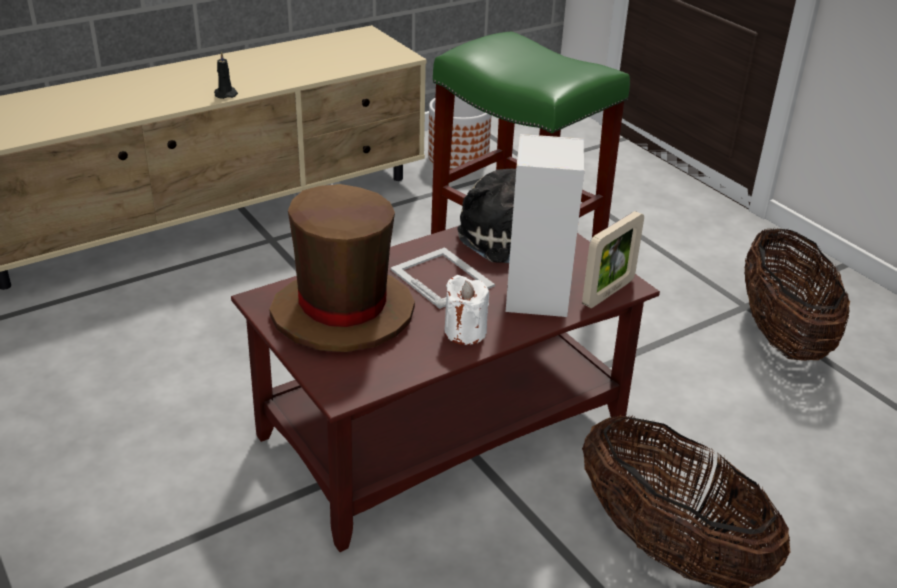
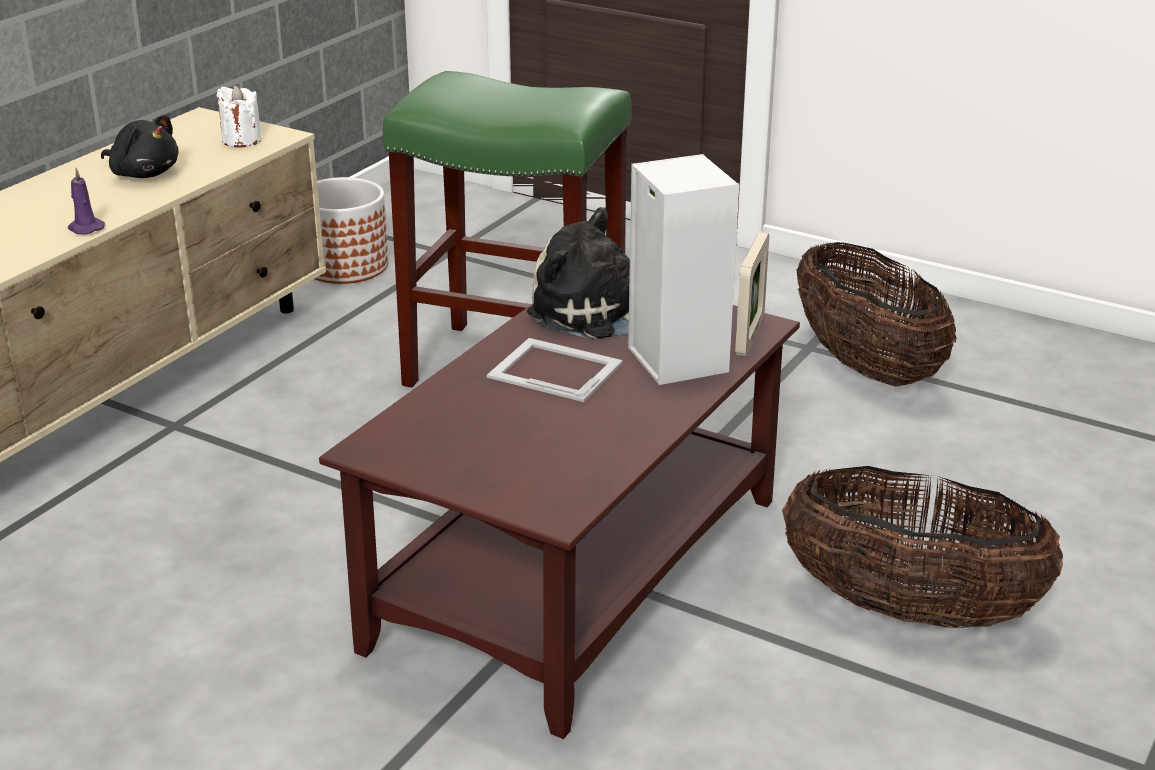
camera: 25 degrees left, 5 degrees down
black candle [214,51,238,99] -> purple candle [68,168,105,235]
brown hat [269,184,415,352] -> none
white candle [445,275,489,345] -> white candle moved to [216,85,262,147]
none -> black plush toy [101,115,178,178]

